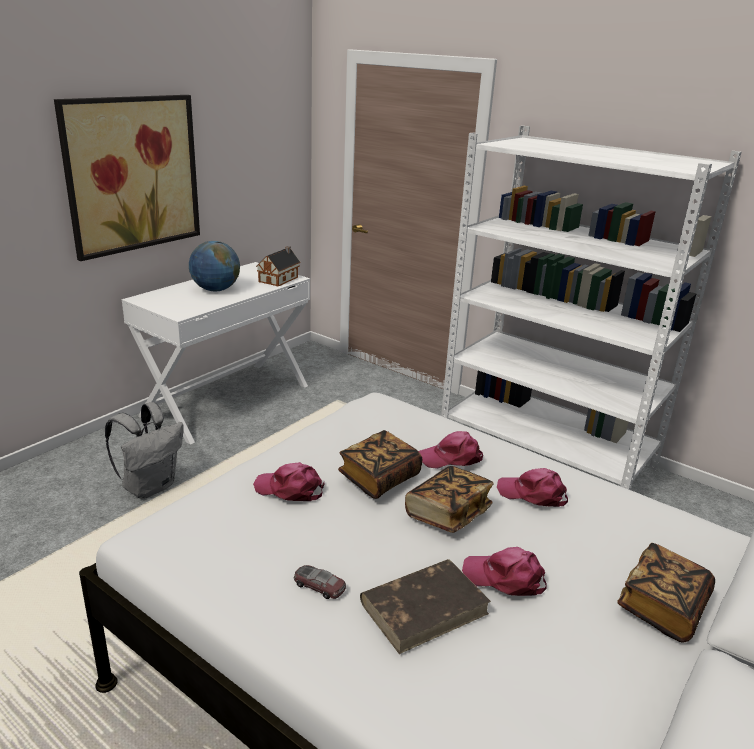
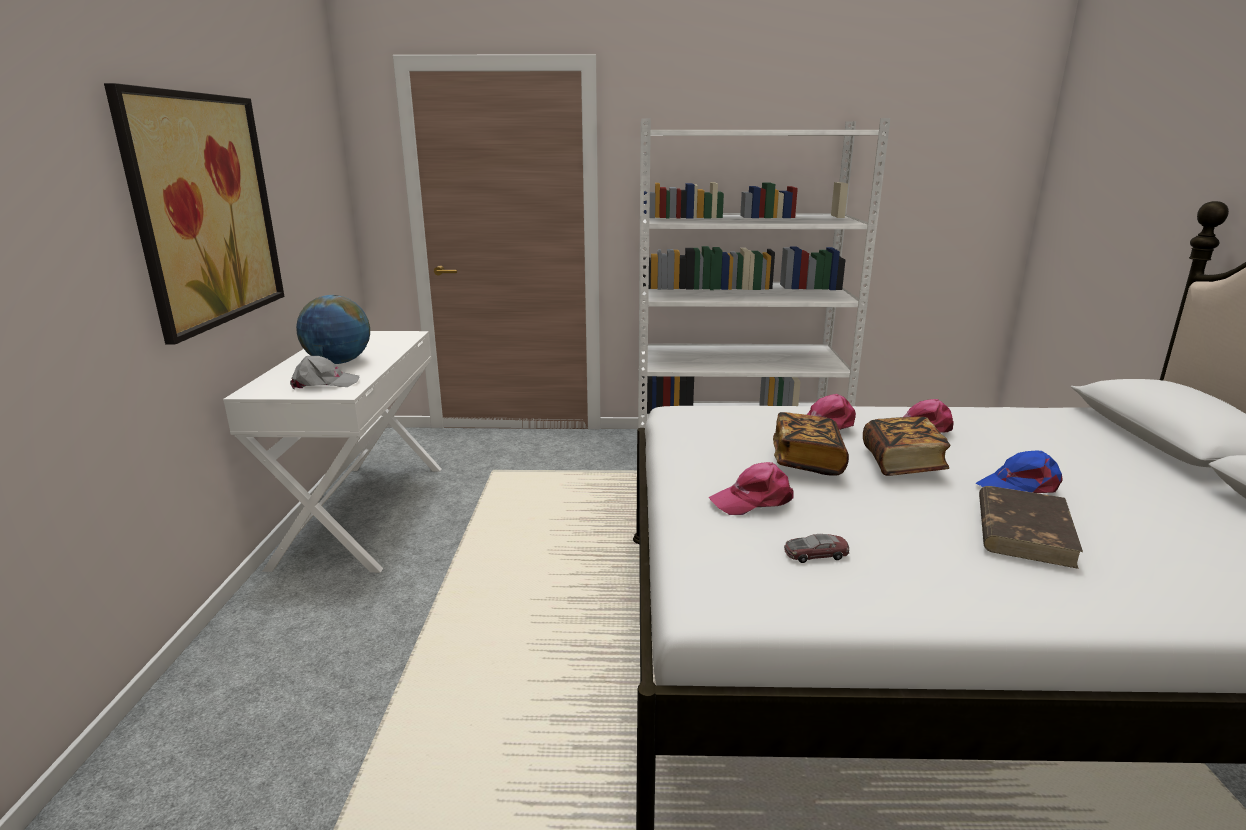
camera: 35 degrees left, 5 degrees down
grey backpack [105,402,184,499] -> none
toy house [256,246,301,286] -> none
toy car [294,565,346,599] -> toy car moved to [784,534,849,563]
pink cap [462,547,547,596] -> blue cap [976,451,1063,493]
book [617,543,715,643] -> none
none -> grey cap [290,356,359,389]

